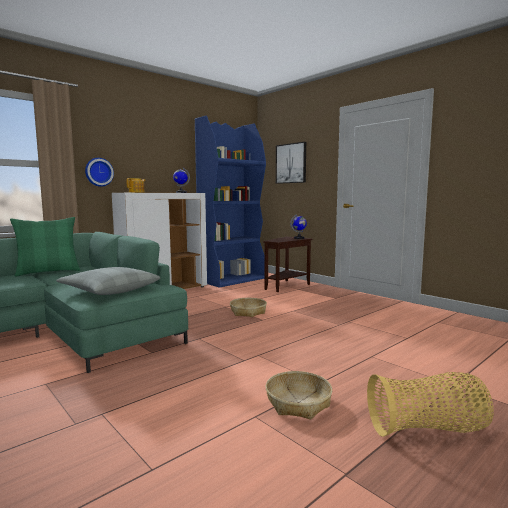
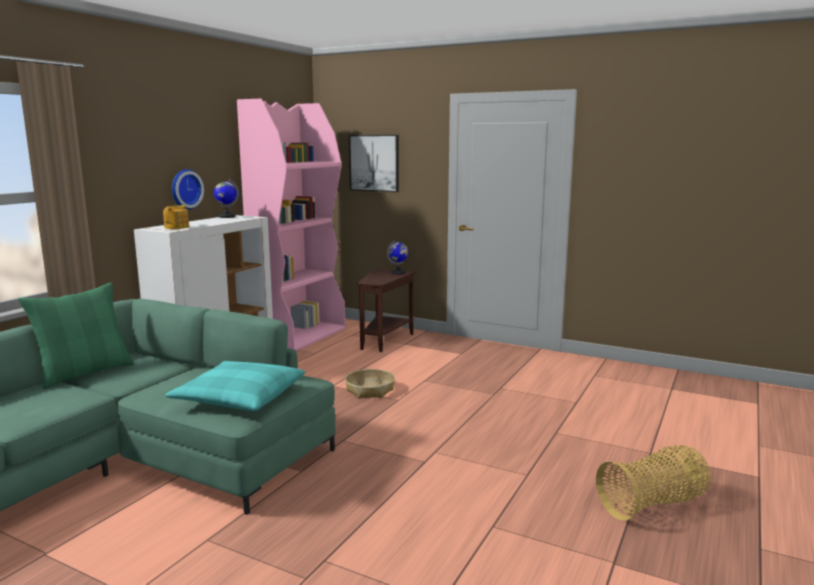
camera: 20 degrees left, 5 degrees up
grey pillow [56,267,160,295] -> turquoise pillow [166,361,305,411]
wall clock [85,158,114,187] -> wall clock moved to [172,169,204,210]
blue bookcase [195,115,266,288] -> pink bookcase [237,99,345,351]
basket [266,371,332,420] -> none

